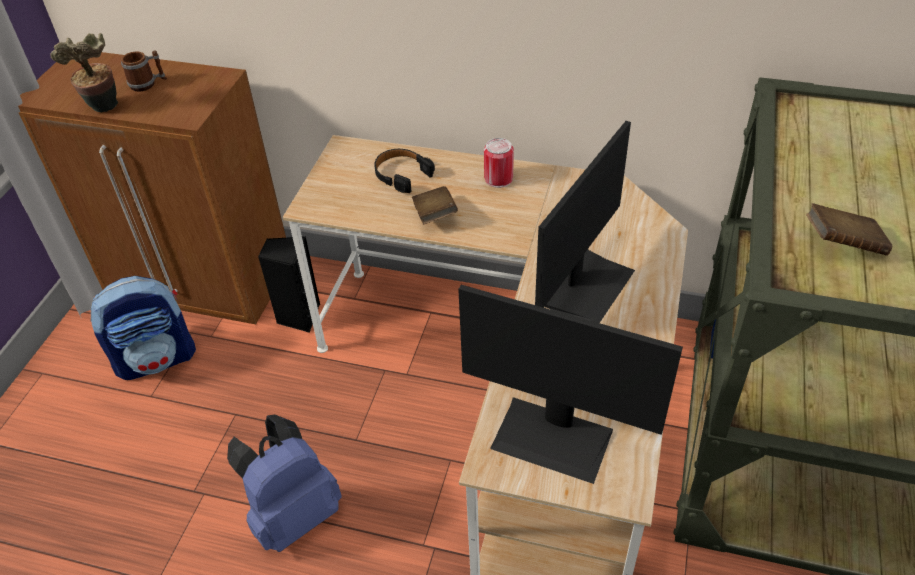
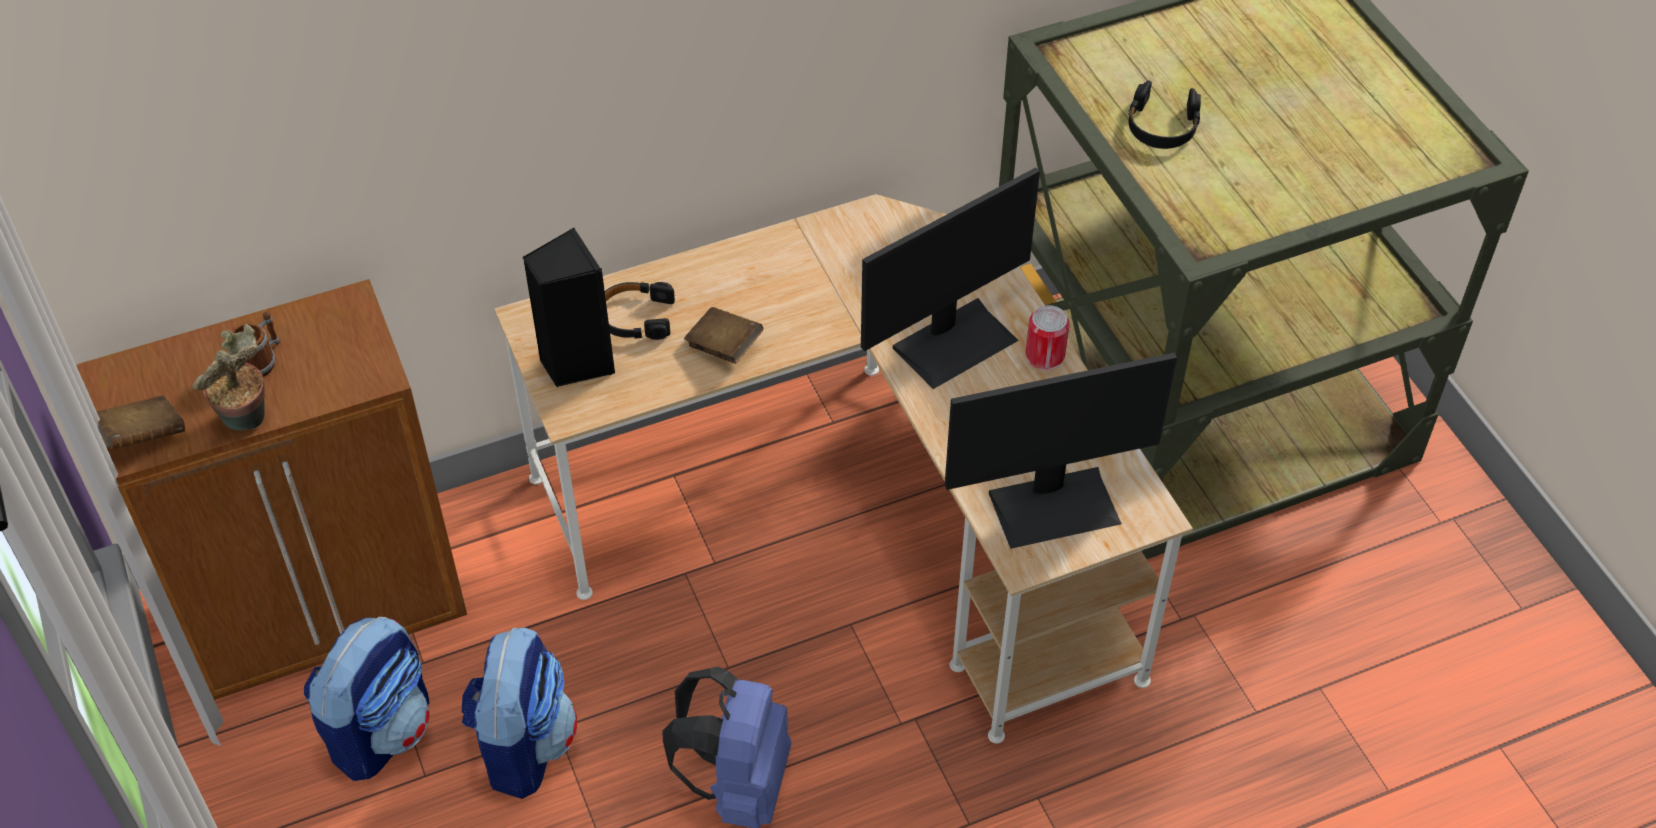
camera: 40 degrees left, 5 degrees up
black speaker [258,236,320,333] -> black speaker moved to [522,228,615,387]
can [484,138,514,188] -> can moved to [1026,305,1069,370]
monitor [535,121,635,323] -> monitor turned 60 degrees clockwise [861,167,1040,389]
brown book [806,203,892,256] -> brown book moved to [97,396,185,449]
none -> backpack [462,628,577,799]
none -> black headphones [1128,80,1201,149]

